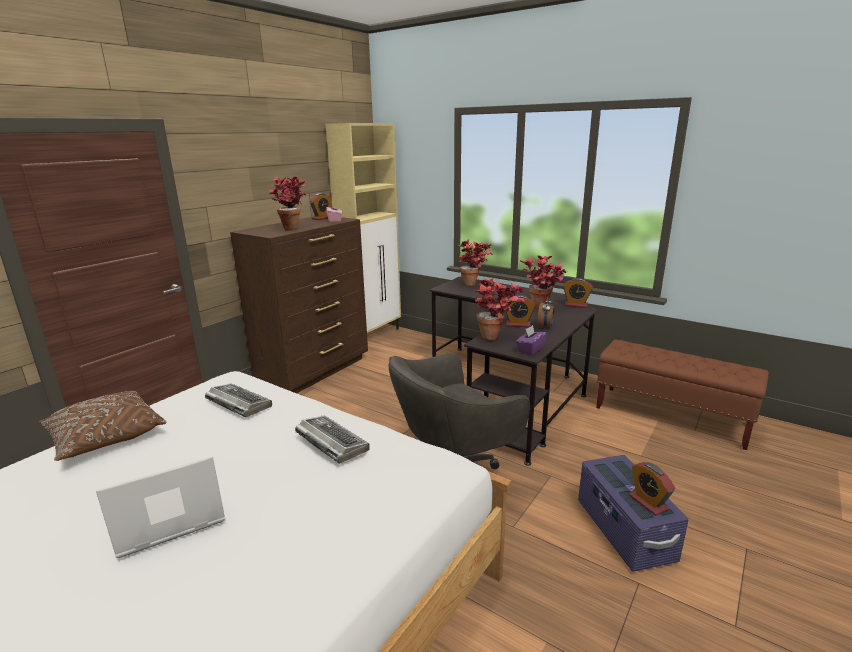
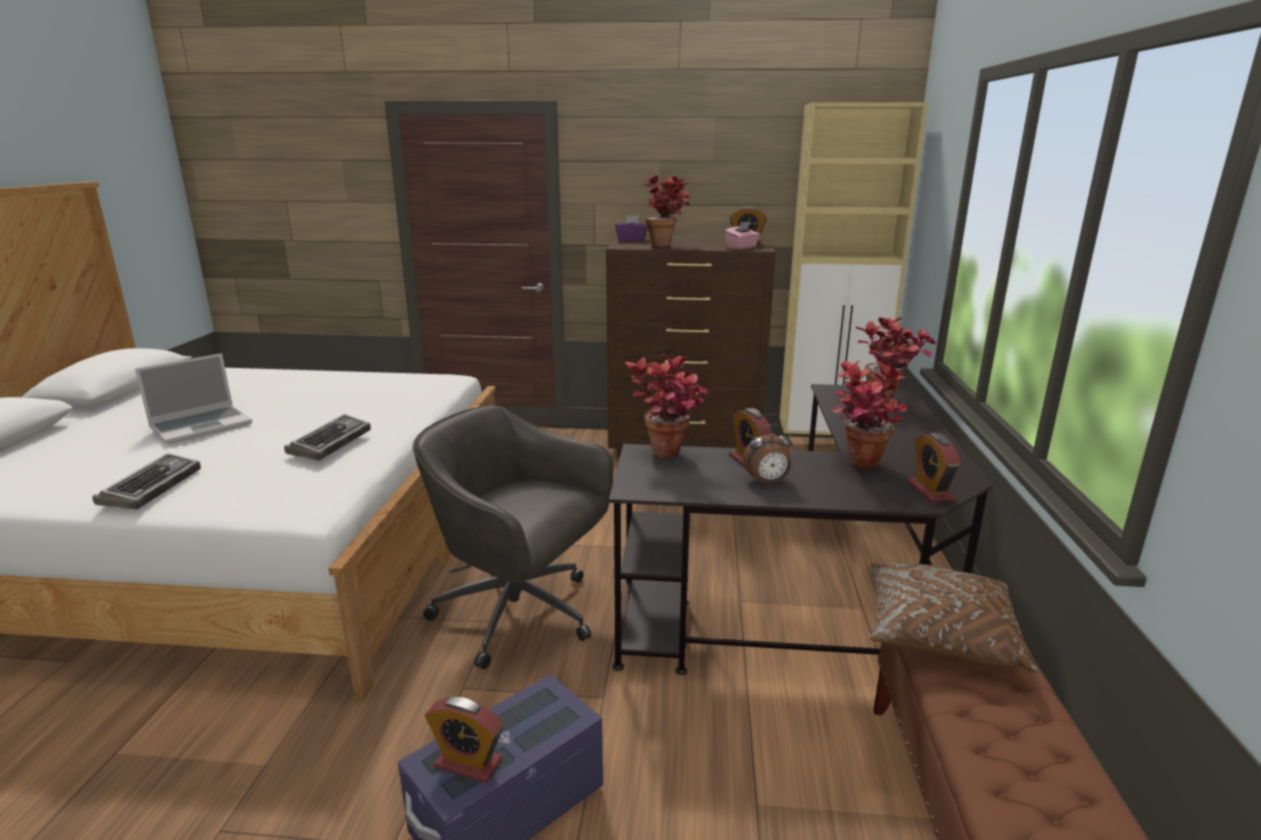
camera: 60 degrees right, 0 degrees up
brown pillow [38,391,167,461] -> brown pillow moved to [870,563,1037,673]
laptop [96,456,225,558] -> laptop turned 105 degrees clockwise [135,353,252,444]
keyboard [205,384,272,417] -> keyboard moved to [92,453,201,510]
purple tissue box [516,325,547,355] -> purple tissue box moved to [615,215,648,241]
alarm clock [629,462,675,516] -> alarm clock turned 105 degrees counterclockwise [425,697,503,783]

